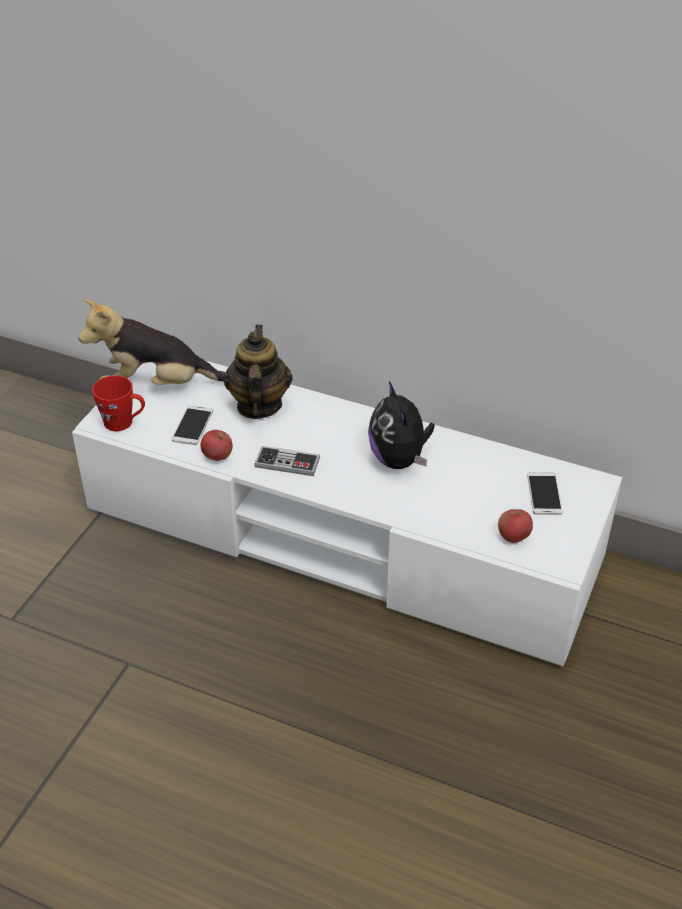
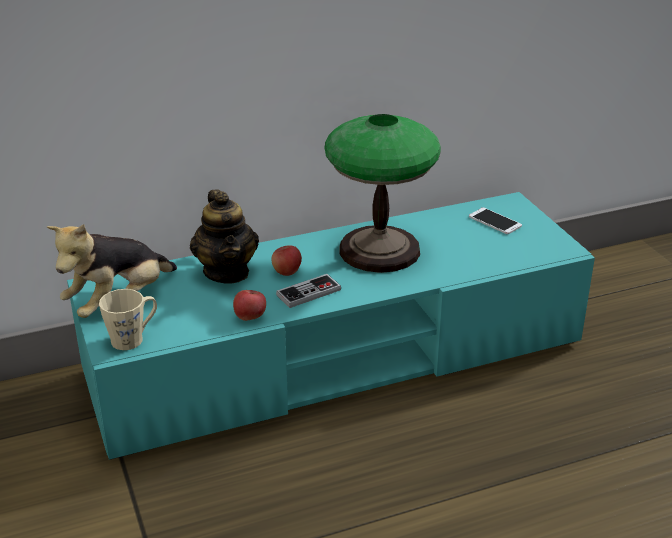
camera: 45 degrees left, 10 degrees down
white tv stand [72,361,622,666] -> turquoise tv stand [67,192,595,460]
red mug [92,375,145,432] -> beige mug [99,289,157,350]
phone [172,405,213,445] -> none
teapot [223,325,293,419] -> teapot turned 150 degrees counterclockwise [190,190,259,284]
plush toy [368,381,435,469] -> table lamp [325,114,441,273]
apple [498,509,533,543] -> apple moved to [272,246,302,276]

